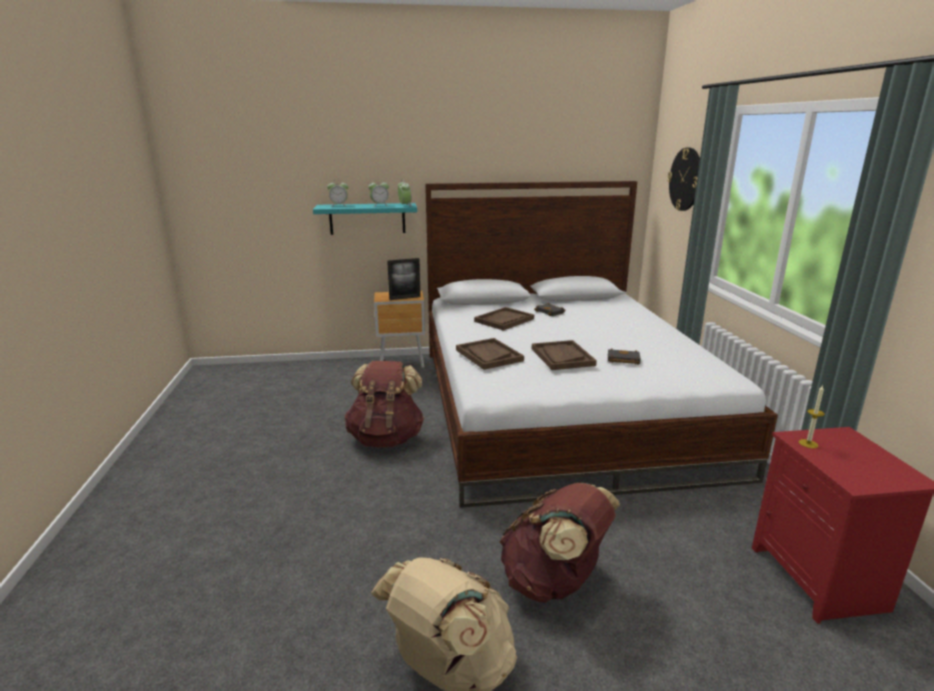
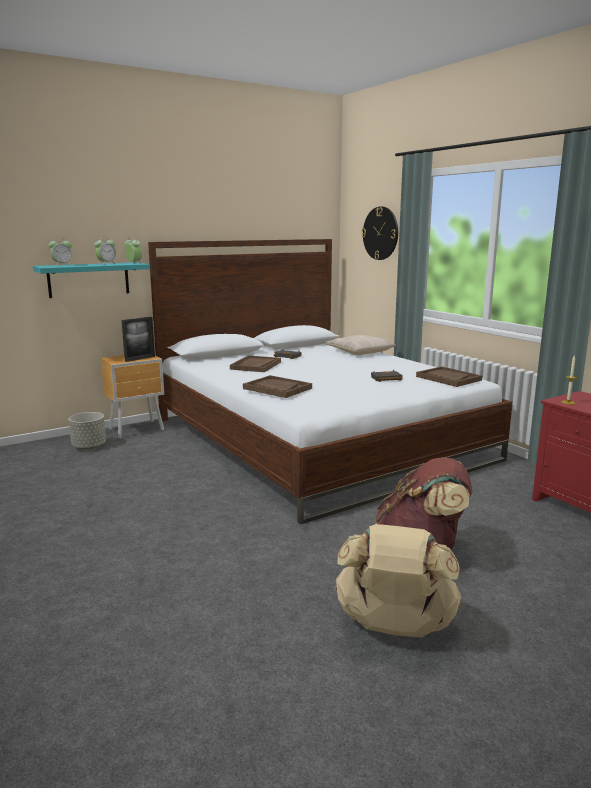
camera: 25 degrees left, 5 degrees down
brown backpack [345,361,424,447] -> none
brown tray [532,340,597,370] -> brown tray moved to [416,366,482,387]
none -> grey planter [69,412,106,449]
none -> beige pillow [325,335,396,355]

